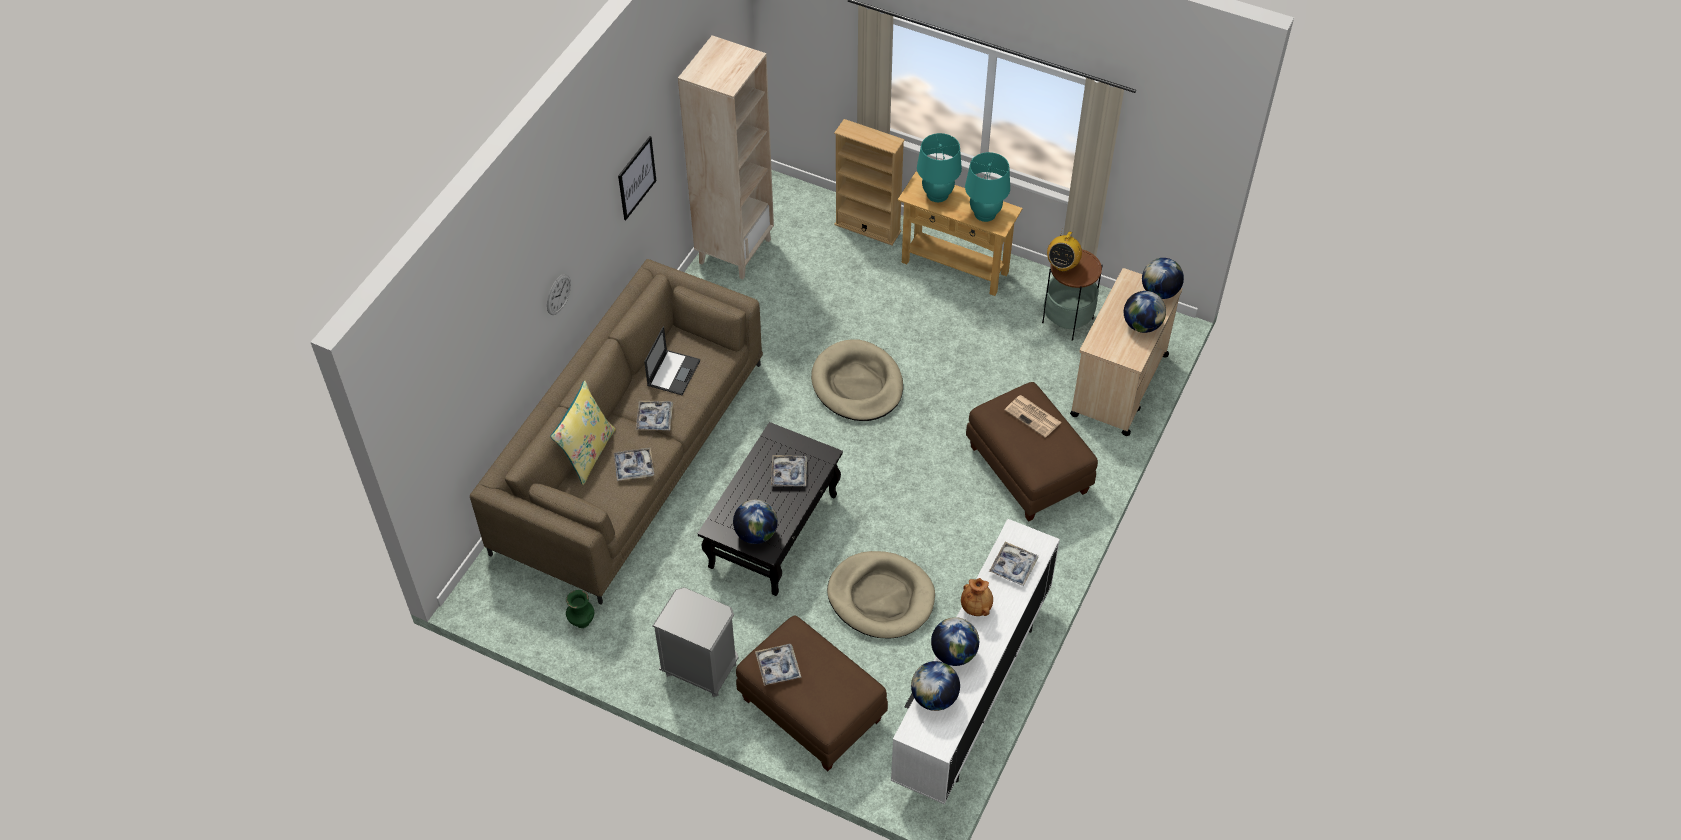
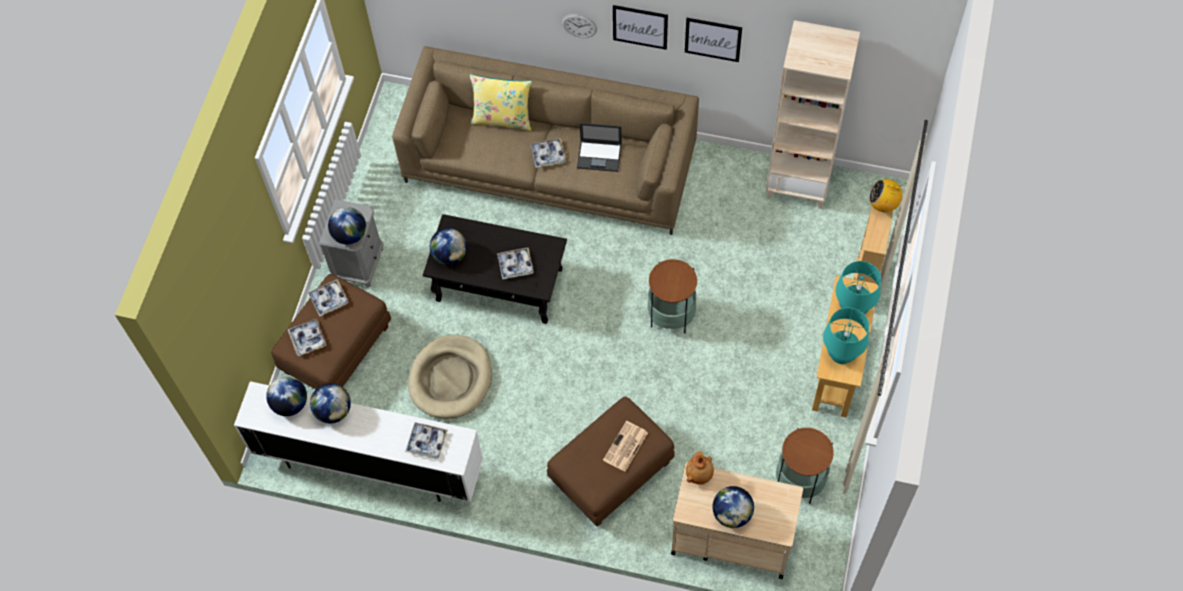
camera: 80 degrees right, 10 degrees up
green vase [566,590,594,628] -> none
tray [614,447,654,481] -> tray moved to [288,319,327,356]
beige dog bed [811,340,903,421] -> side table [648,259,697,334]
brown vase [961,578,993,616] -> brown vase moved to [686,451,714,485]
radio [1047,228,1082,272] -> radio moved to [868,179,906,212]
globe [1142,258,1184,299] -> globe moved to [328,207,366,244]
none -> picture [613,5,668,50]

